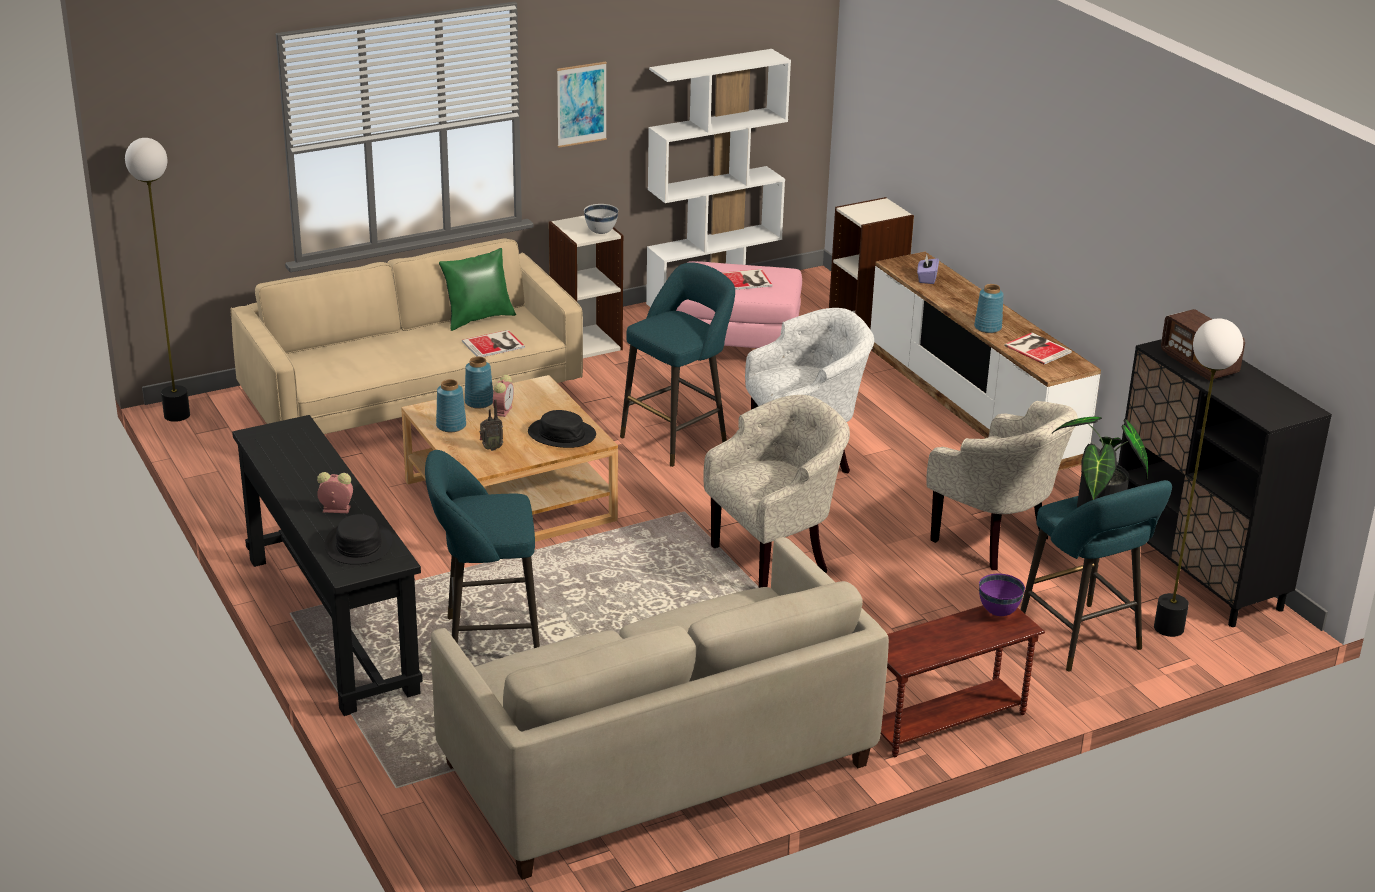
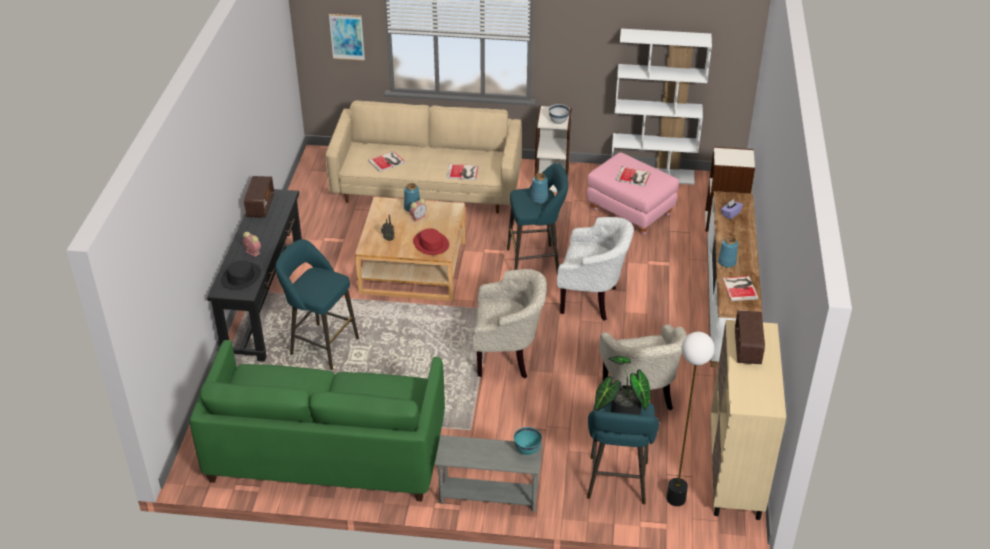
camera: 35 degrees right, 10 degrees up
floor lamp [125,138,190,422] -> none
beige sofa [431,537,889,880] -> green sofa [189,340,445,501]
blue vase [436,379,466,432] -> blue vase moved to [531,173,548,204]
green pillow [439,248,516,331] -> none
black hat [528,410,596,448] -> red hat [413,228,449,255]
picture [557,62,607,147] -> picture moved to [329,14,365,61]
brown side table [881,605,1045,757] -> grey side table [434,435,543,512]
purple bowl [979,574,1025,616] -> turquoise bowl [514,427,542,455]
black cabinet [1118,339,1332,627] -> beige cabinet [711,320,786,520]
none -> radio [244,176,274,218]
none -> book [368,151,406,172]

